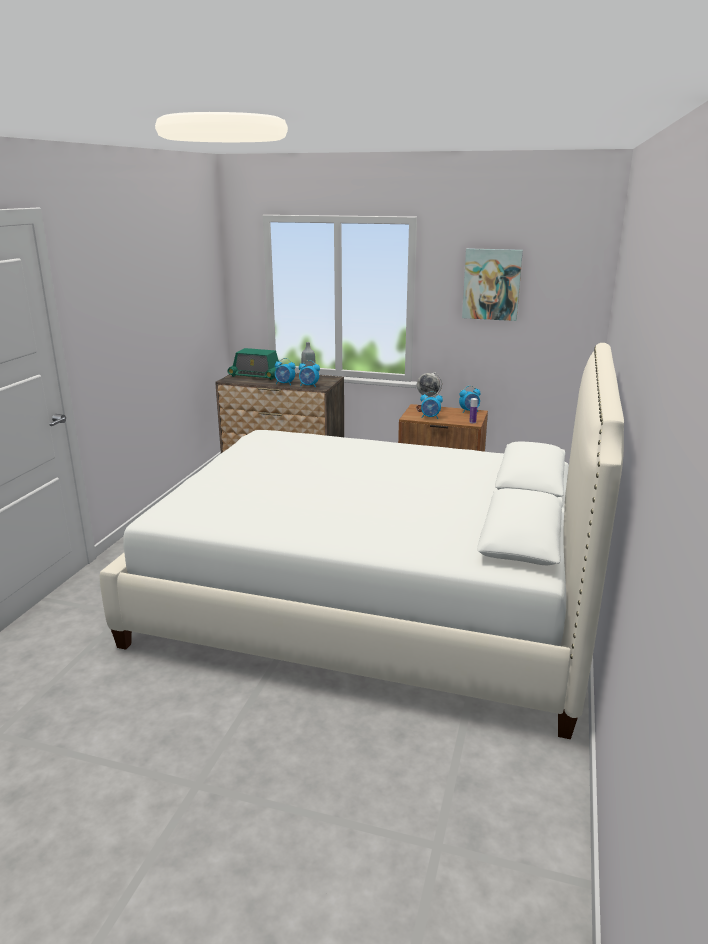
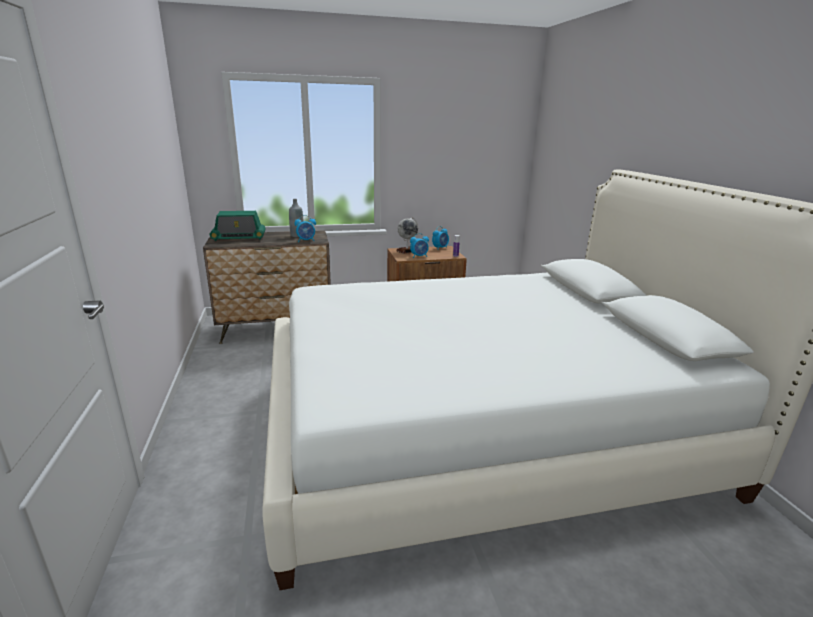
camera: 30 degrees left, 0 degrees up
alarm clock [275,358,295,385] -> none
picture [462,248,523,321] -> none

